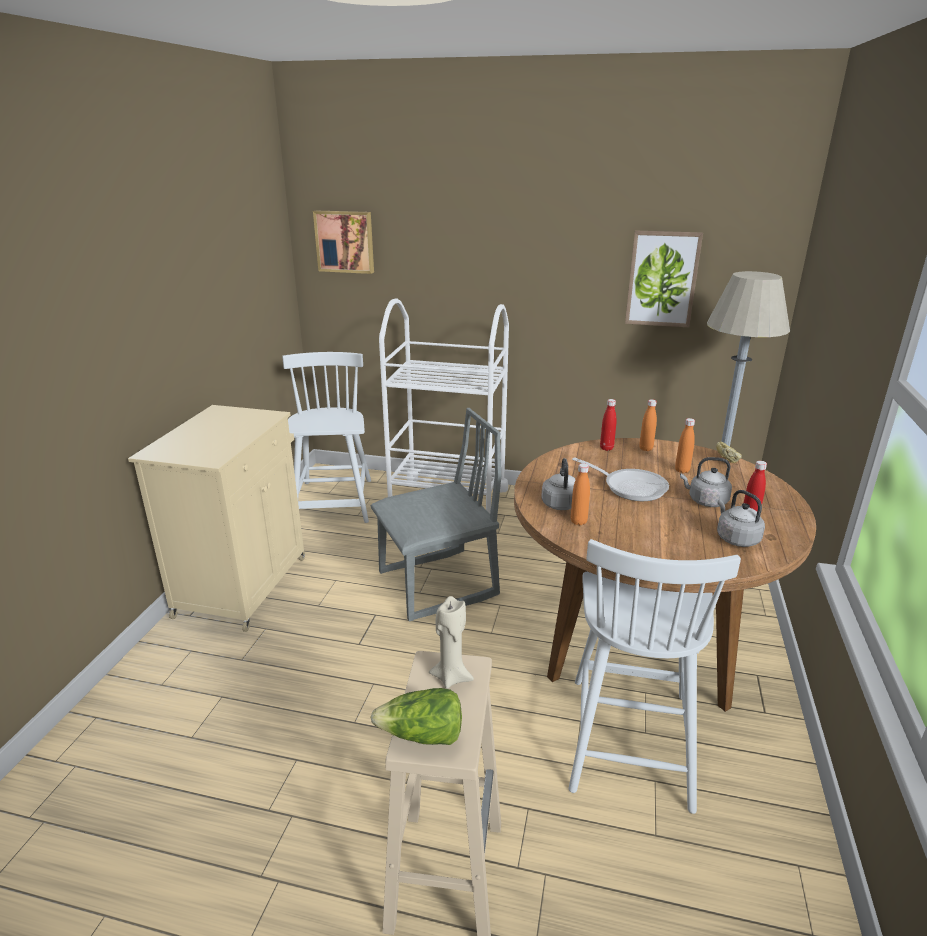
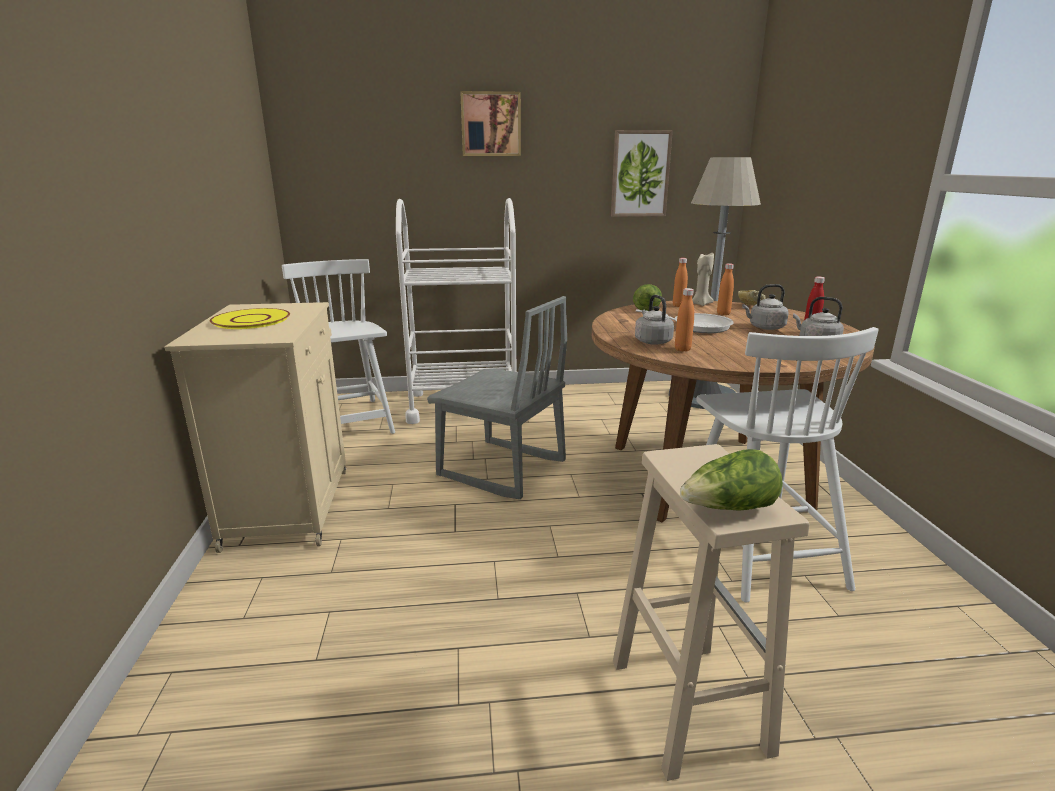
camera: 20 degrees left, 5 degrees down
picture [313,211,374,274] -> picture moved to [460,91,521,156]
grey chair [370,408,501,622] -> grey chair turned 75 degrees clockwise [427,296,567,499]
beige candle [429,596,474,689] -> beige candle moved to [692,253,714,306]
red bottle [600,399,616,451] -> lettuce [633,284,662,311]
none -> yellow plate [210,308,290,329]

